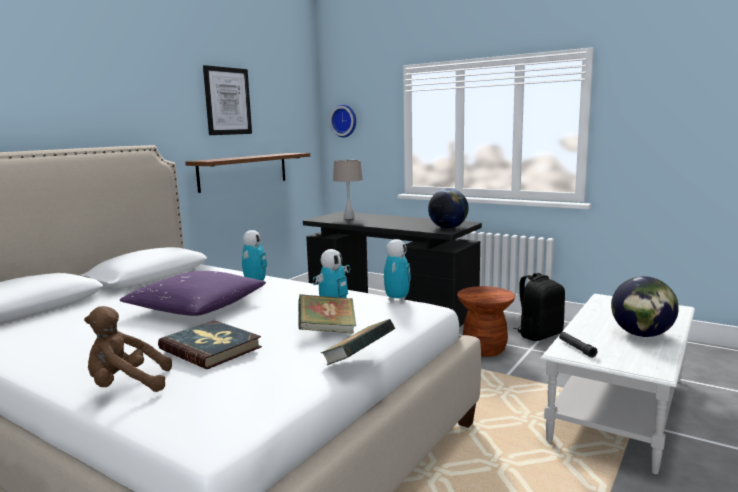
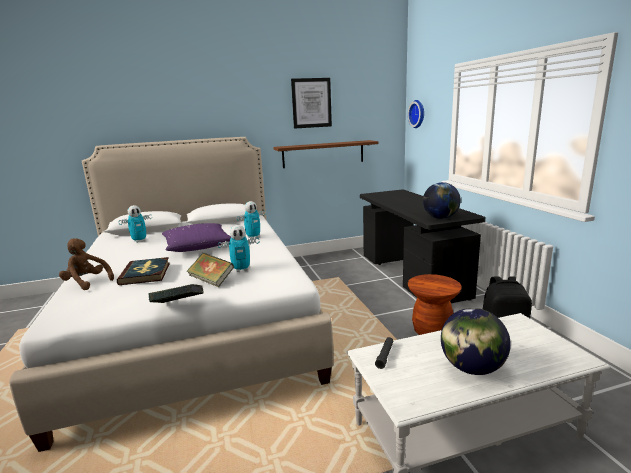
camera: 40 degrees right, 5 degrees up
beige table lamp [333,159,363,219] -> none
toy robot [384,239,411,302] -> toy robot moved to [119,205,152,243]

